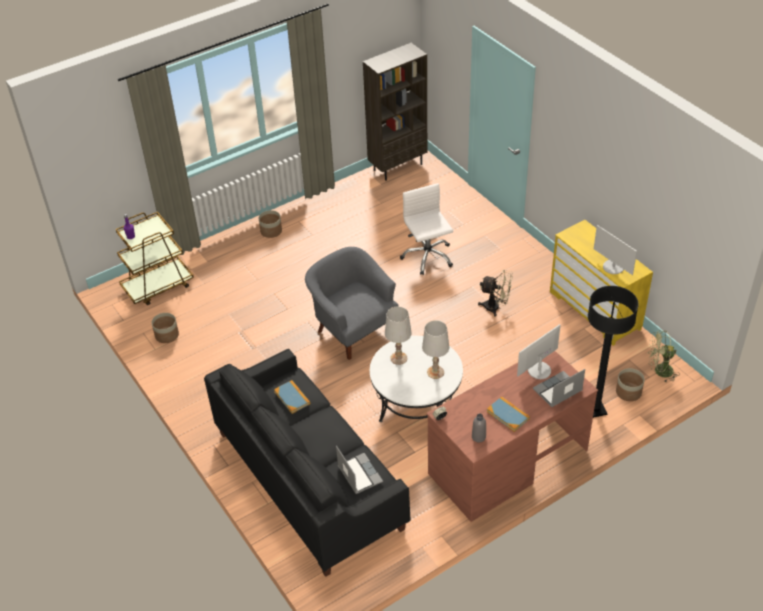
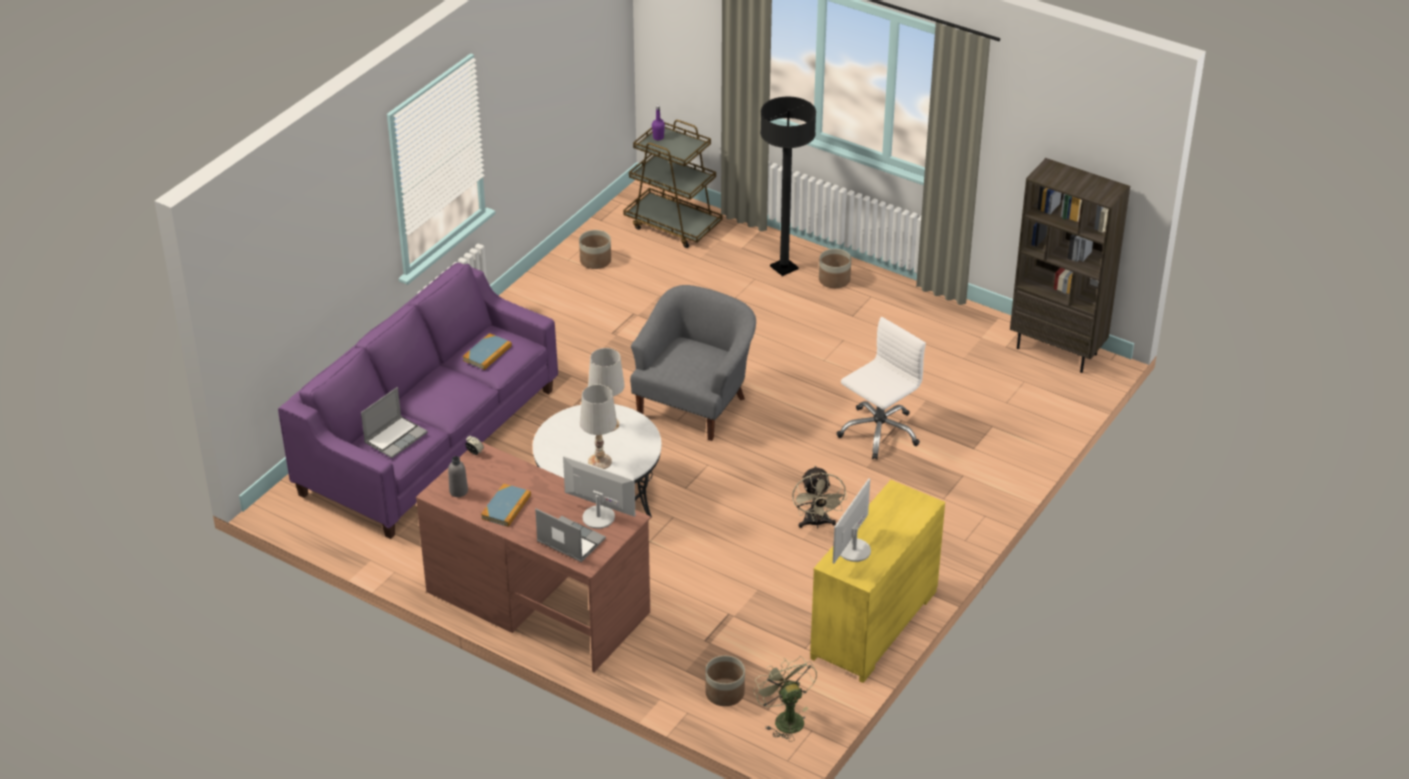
camera: 65 degrees right, 5 degrees down
black sofa [204,349,411,577] -> purple sofa [278,263,558,539]
black floor lamp [588,286,639,418] -> black floor lamp moved to [760,96,816,276]

